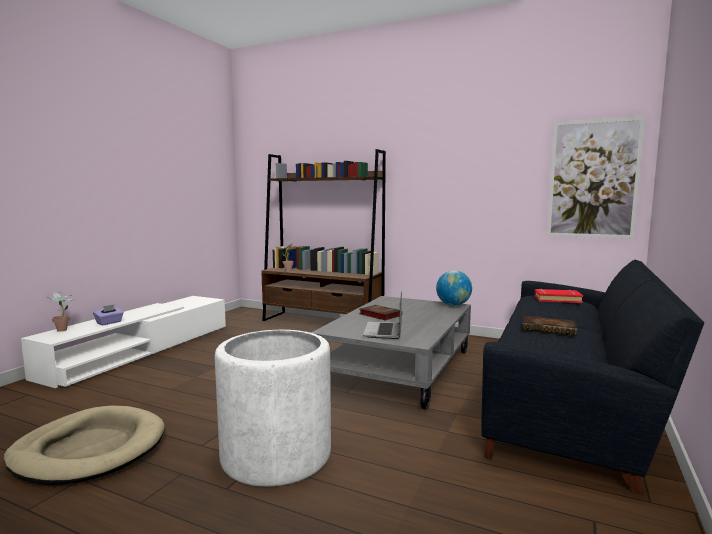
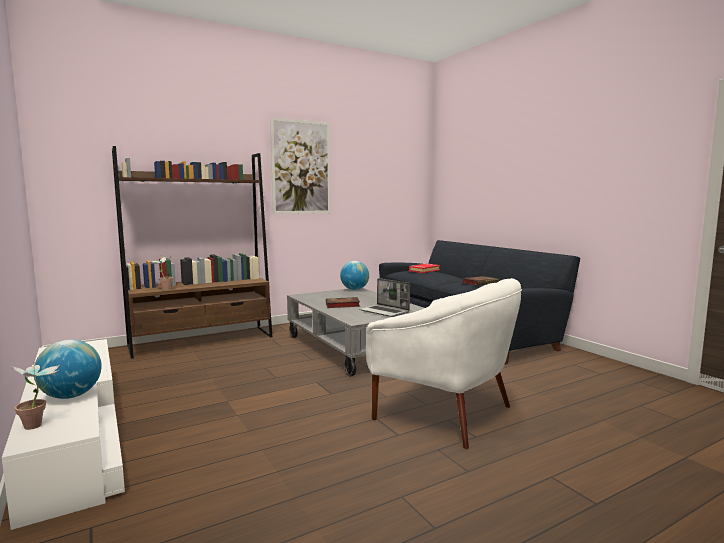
camera: 55 degrees left, 0 degrees up
beige dog bed [4,405,164,485] -> none
purple tissue box [93,305,124,325] -> globe [34,339,102,399]
white planter [215,330,331,487] -> white armchair [366,278,522,449]
picture [547,116,645,239] -> picture moved to [270,117,331,214]

